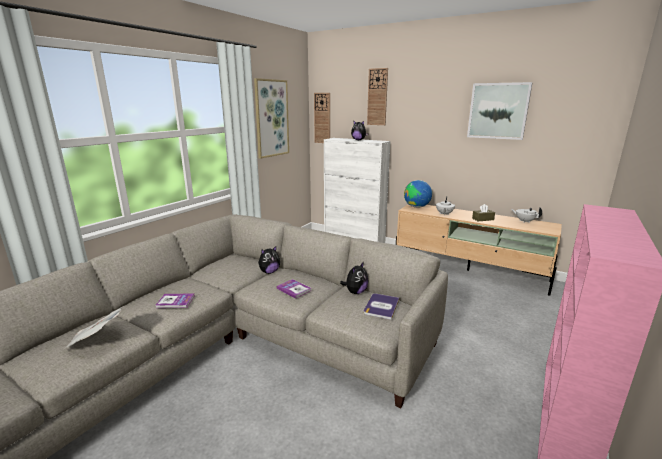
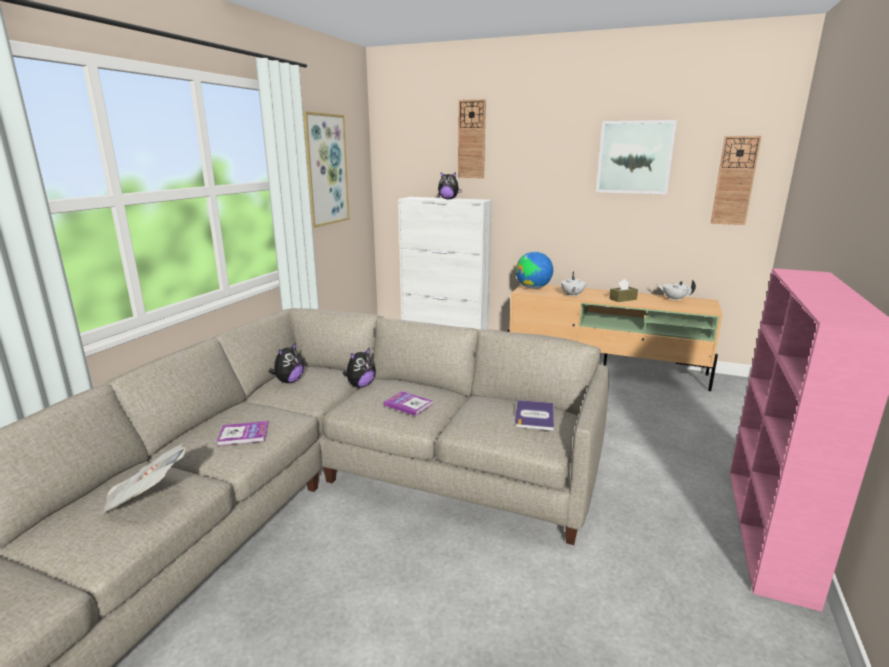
camera: 10 degrees left, 0 degrees up
wall clock [314,93,330,143] -> wall clock moved to [711,136,762,225]
plush toy [340,262,368,294] -> plush toy moved to [269,342,304,383]

